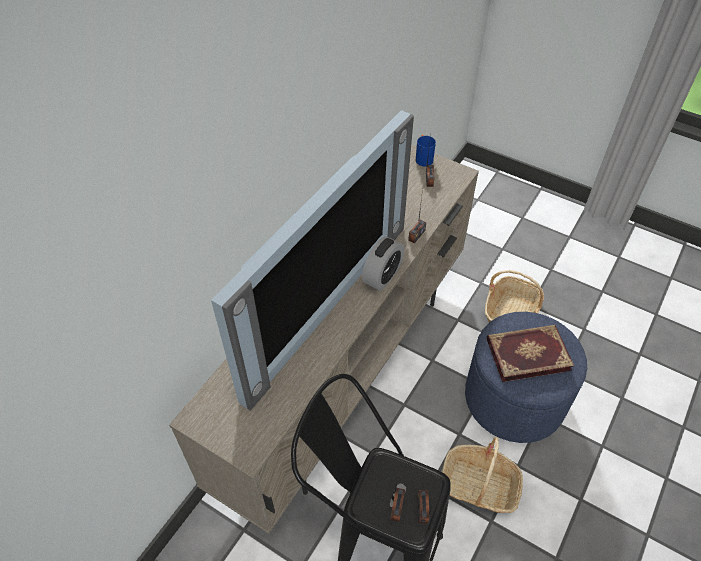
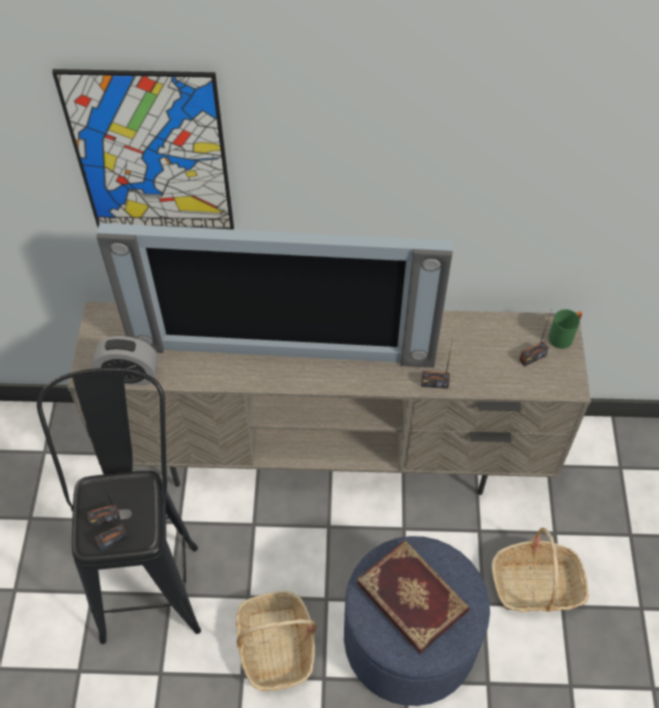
camera: 60 degrees right, 5 degrees up
alarm clock [362,236,404,291] -> alarm clock moved to [92,336,158,386]
blue mug [416,135,436,166] -> green mug [549,309,582,349]
none -> picture [52,69,234,230]

